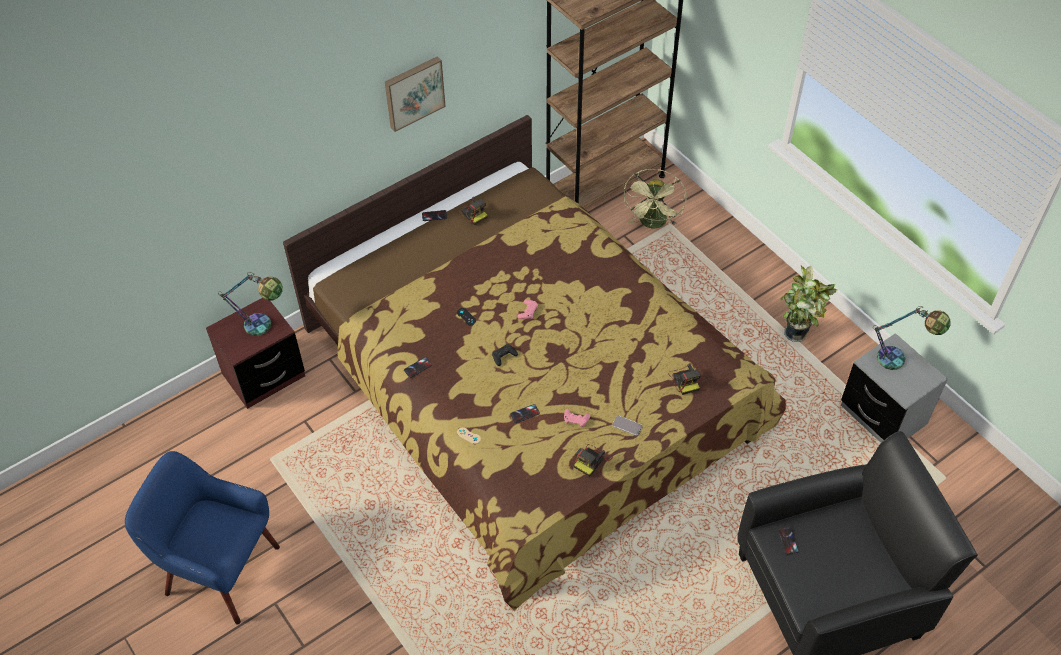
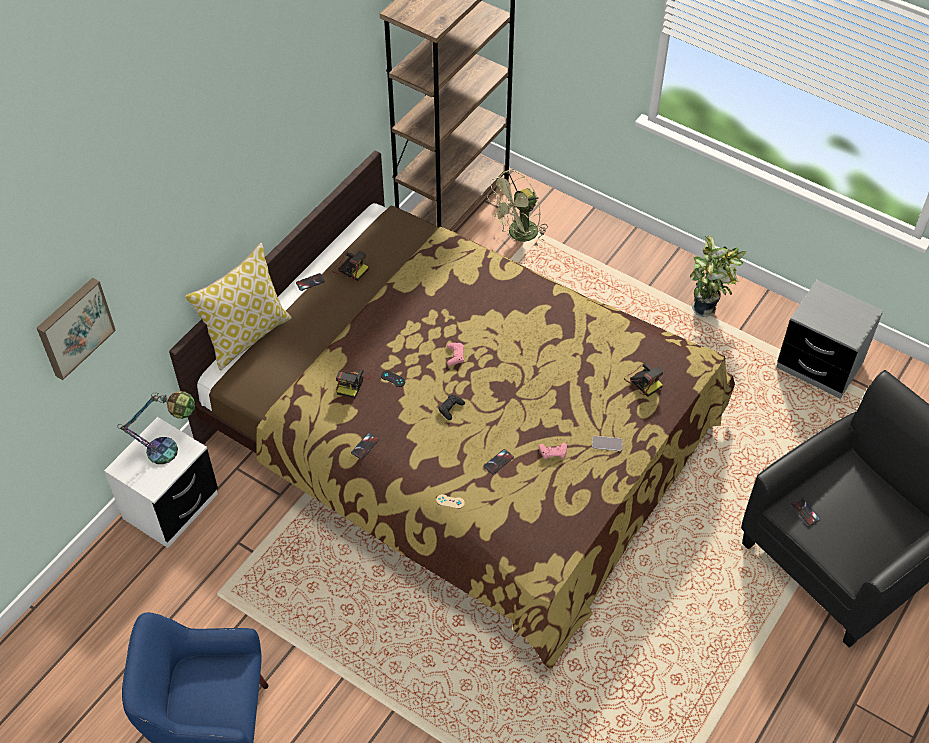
camera: 20 degrees left, 0 degrees up
brown nightstand [206,298,305,409] -> white nightstand [104,417,218,548]
picture [385,56,446,132] -> picture moved to [37,278,116,380]
camera [574,444,613,477] -> camera moved to [336,369,372,399]
green fan [623,169,687,229] -> green fan turned 60 degrees clockwise [487,170,548,246]
table lamp [873,306,951,370] -> none
none -> pillow [185,243,292,371]

